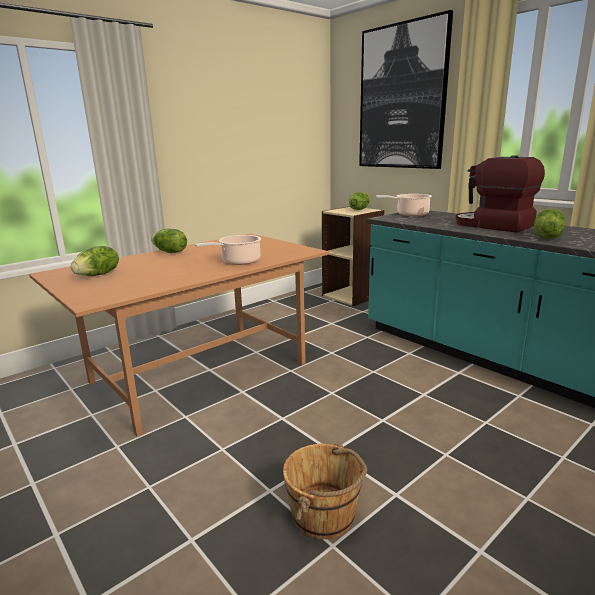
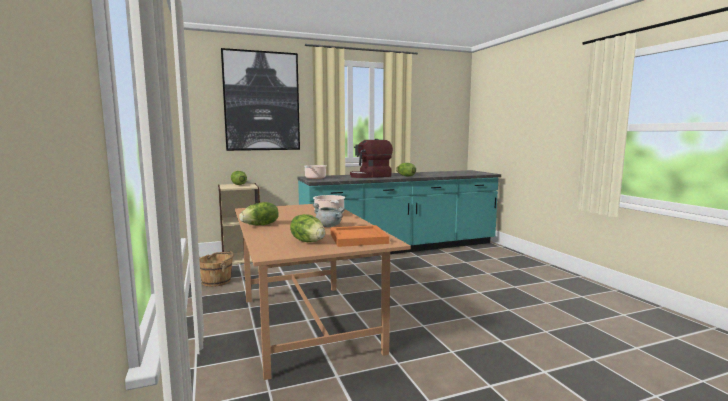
camera: 70 degrees left, 10 degrees down
brown bucket [283,443,367,539] -> brown bucket moved to [199,251,234,287]
none -> grey cooking pot [312,203,345,227]
none -> orange tray [330,225,389,247]

